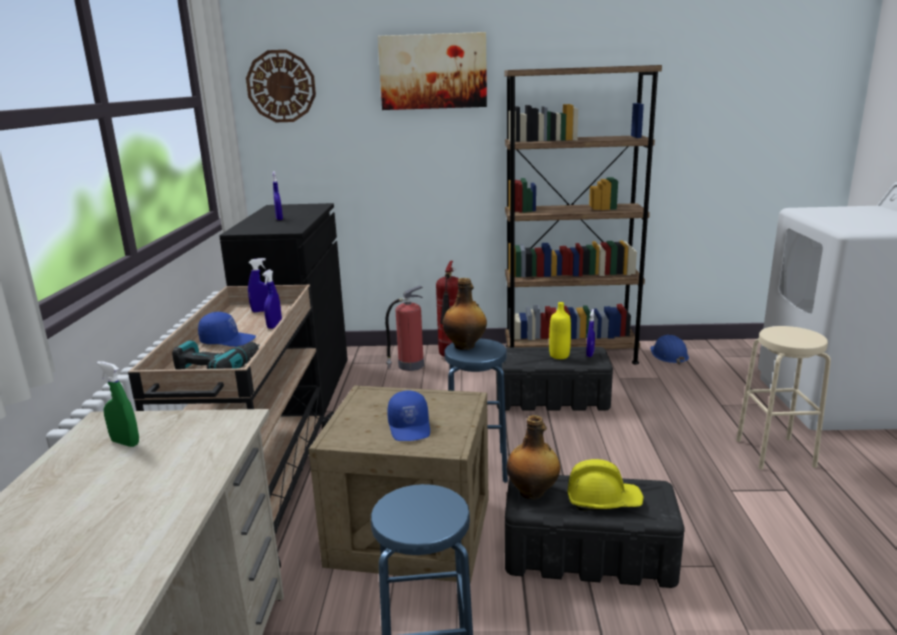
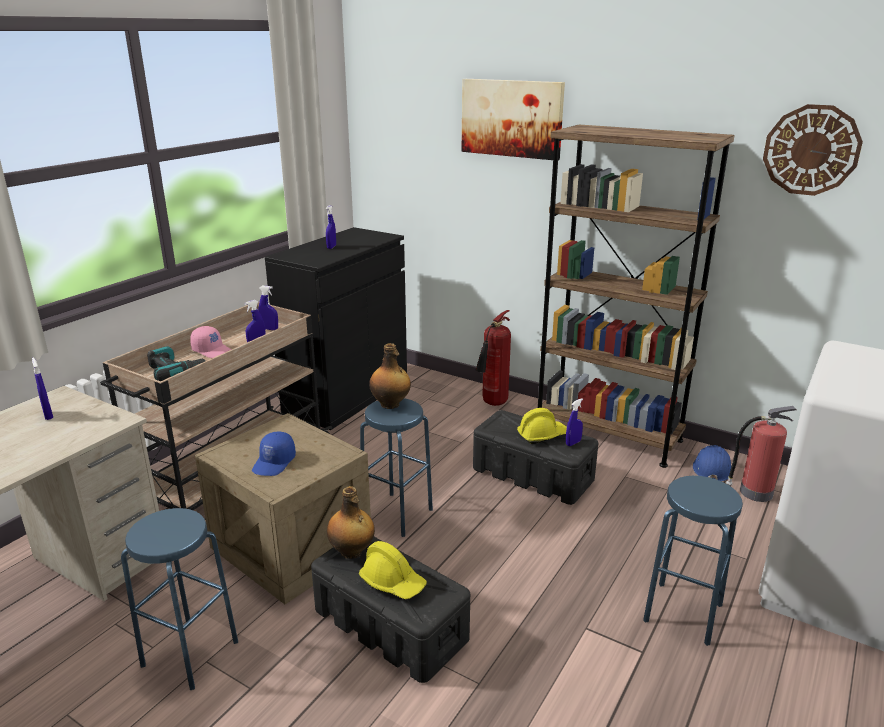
camera: 30 degrees right, 5 degrees up
green spray bottle [97,361,139,447] -> blue spray bottle [32,358,53,420]
blue cap [198,312,256,347] -> pink cap [190,326,231,358]
wall clock [246,50,316,122] -> wall clock moved to [763,104,863,196]
fire extinguisher [385,285,424,371] -> fire extinguisher moved to [726,406,796,502]
yellow bottle [549,302,571,359] -> yellow hard hat [517,408,567,444]
beige stool [736,326,831,470] -> blue stool [643,476,743,646]

